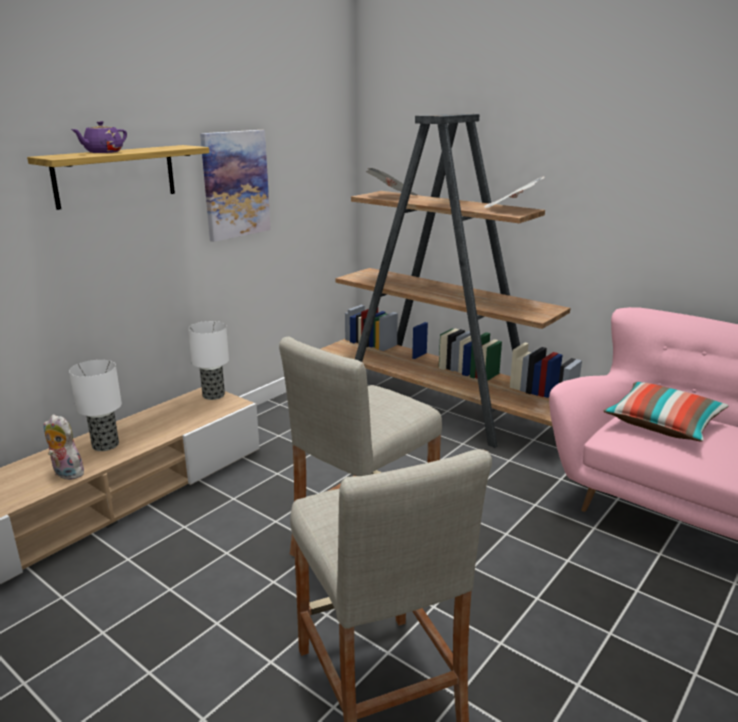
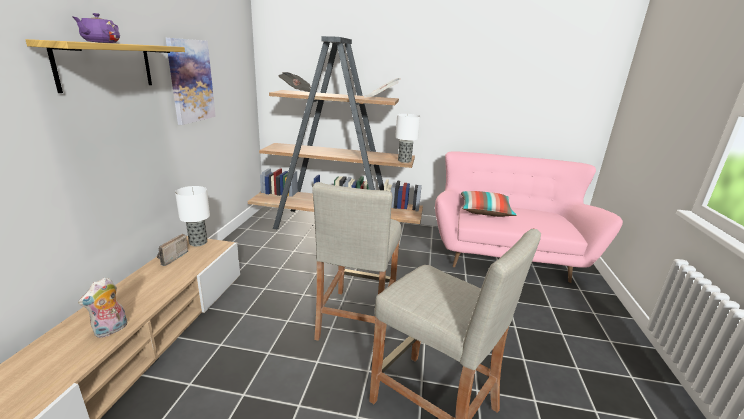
camera: 30 degrees left, 0 degrees up
plush toy [44,415,85,480] -> plush toy turned 60 degrees counterclockwise [78,277,127,338]
table lamp [69,360,122,451] -> table lamp moved to [395,114,420,163]
none -> radio [157,234,188,266]

